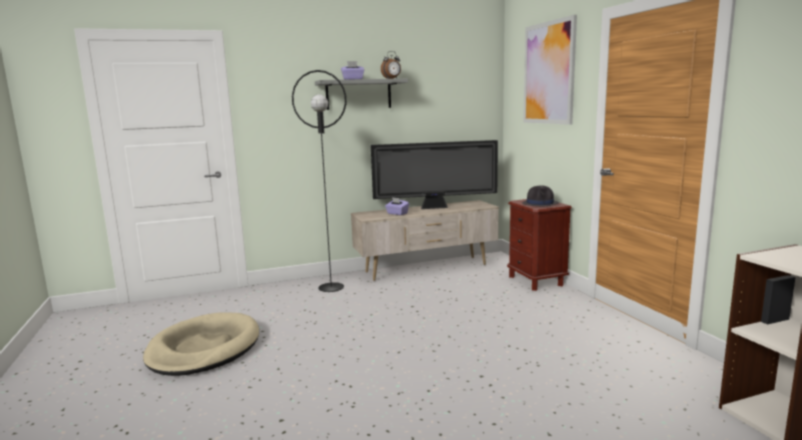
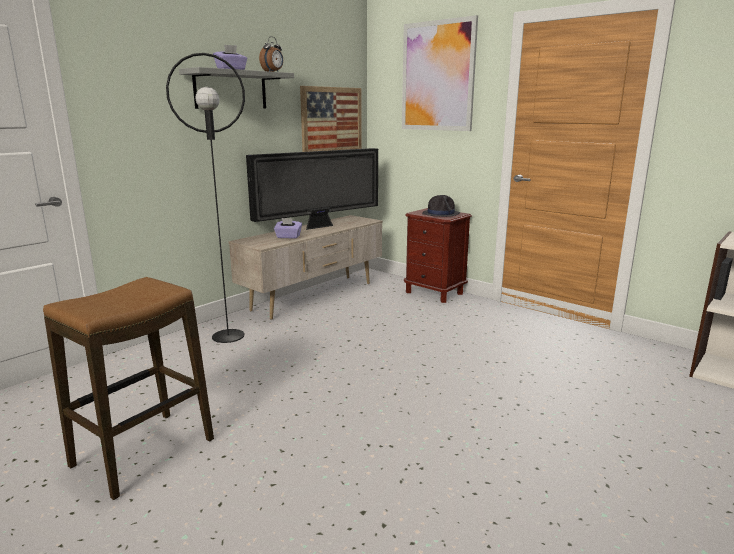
camera: 30 degrees left, 5 degrees up
beige dog bed [143,313,259,376] -> stool [43,277,214,500]
none -> picture [300,86,362,152]

